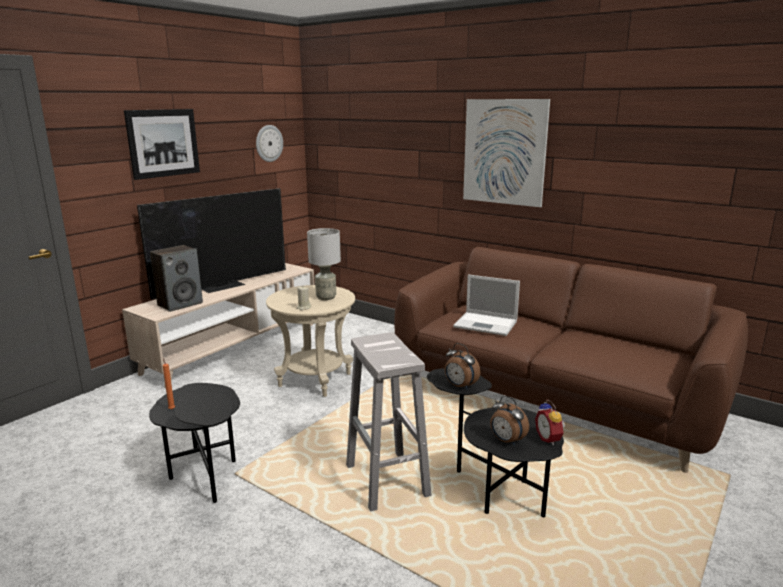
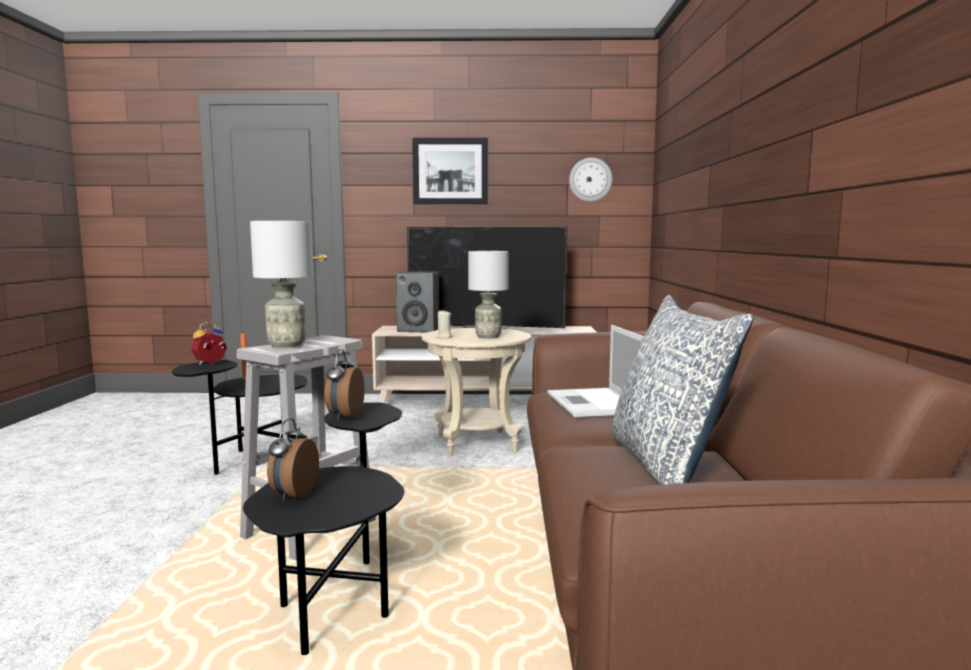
camera: 55 degrees right, 10 degrees down
picture [463,99,550,207] -> none
alarm clock [535,400,565,446] -> alarm clock moved to [191,322,227,365]
none -> grey table lamp [250,221,313,348]
none -> pillow [611,295,754,485]

